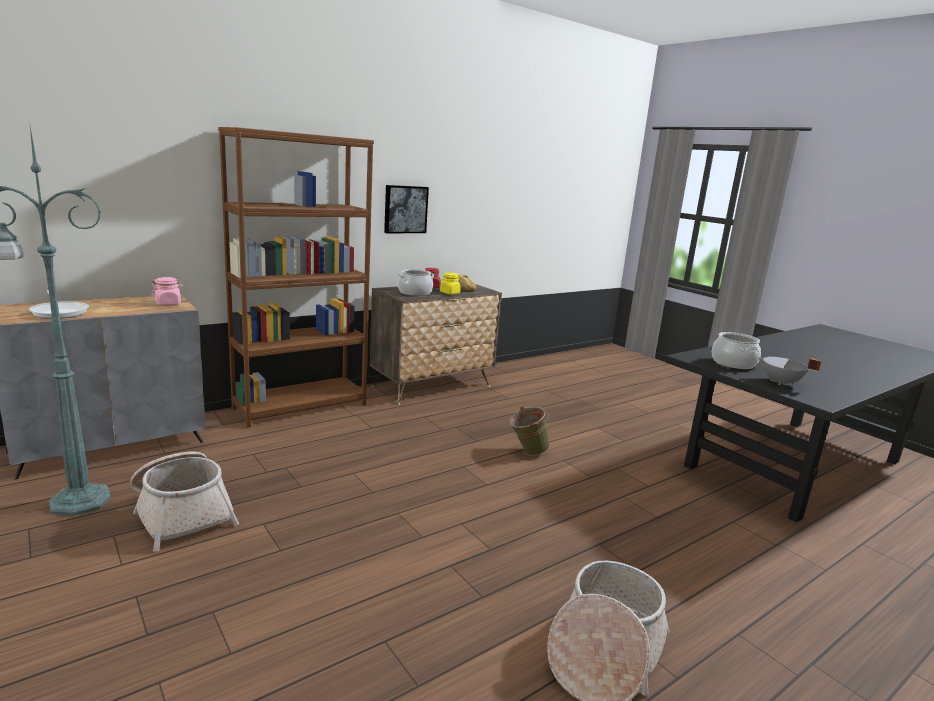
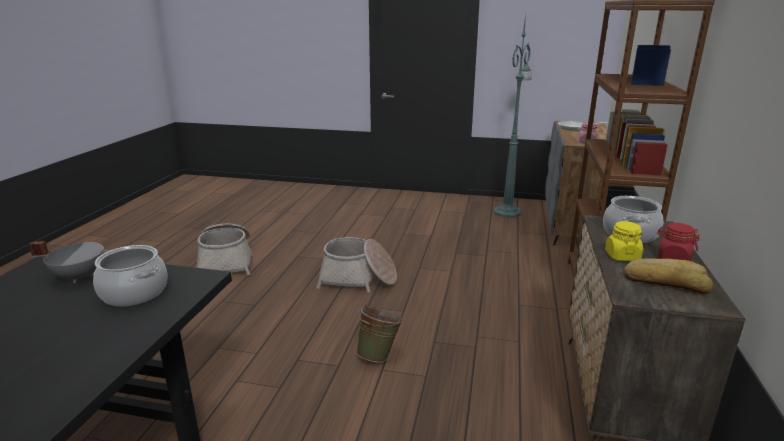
camera: 140 degrees right, 5 degrees up
basket [130,451,239,552] -> basket moved to [316,237,397,293]
picture [384,185,429,233] -> none

